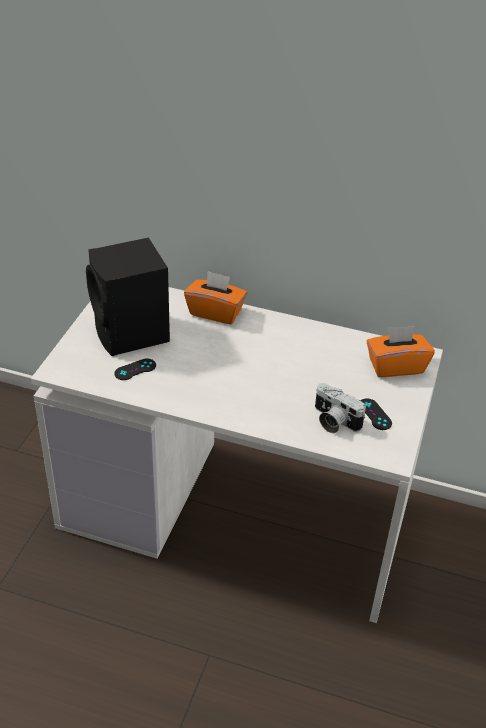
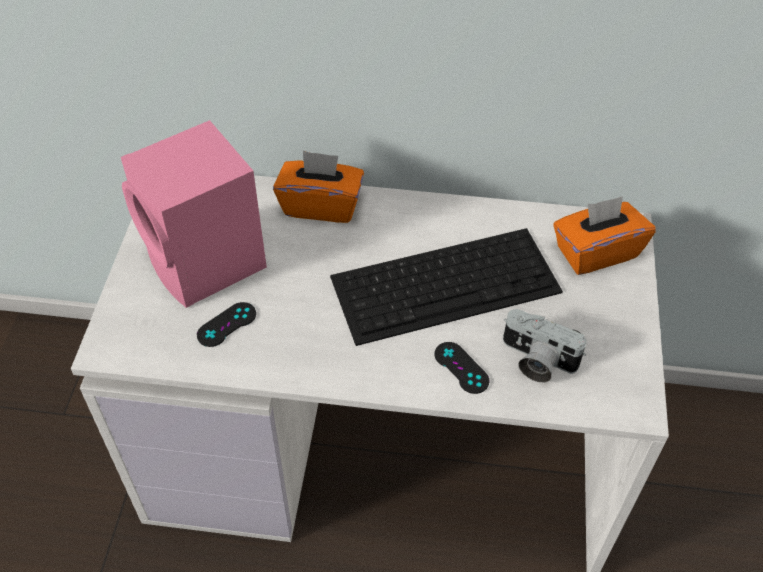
camera: 10 degrees left, 10 degrees up
black speaker [86,237,170,356] -> pink speaker [121,120,267,308]
black game controller [361,399,392,430] -> black game controller moved to [435,342,489,394]
none -> keyboard [330,228,563,346]

